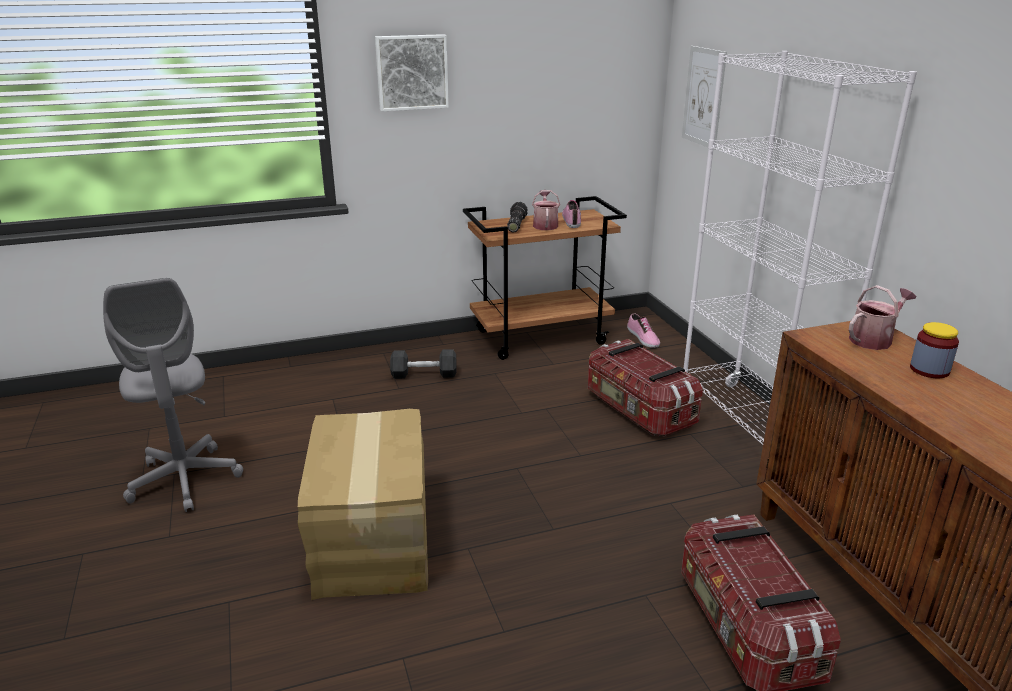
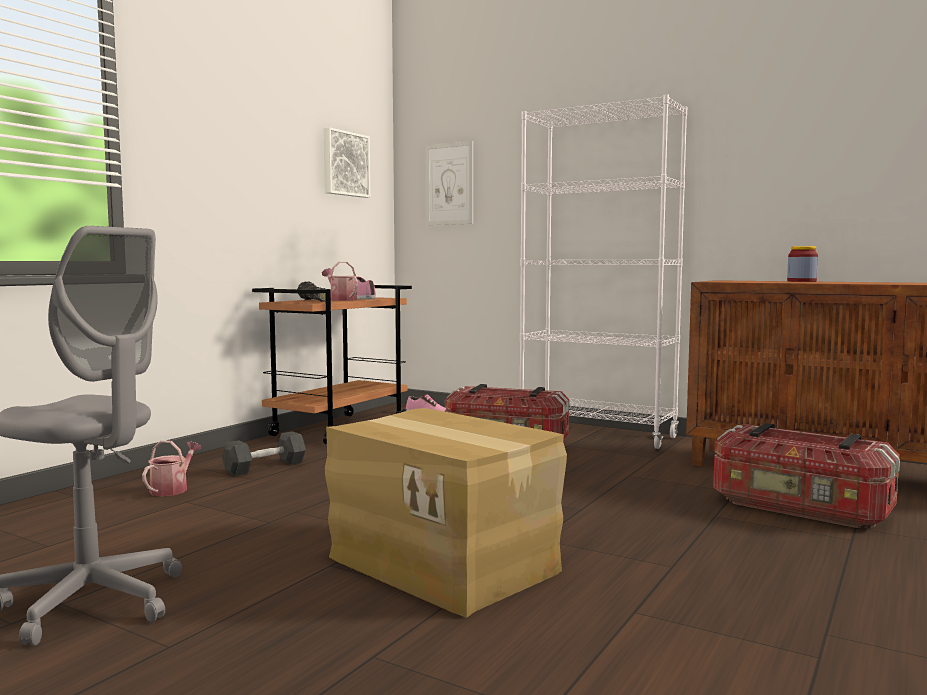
camera: 40 degrees left, 20 degrees down
picture [375,34,449,111] -> picture moved to [323,127,370,198]
watering can [849,285,917,350] -> watering can moved to [142,440,201,496]

